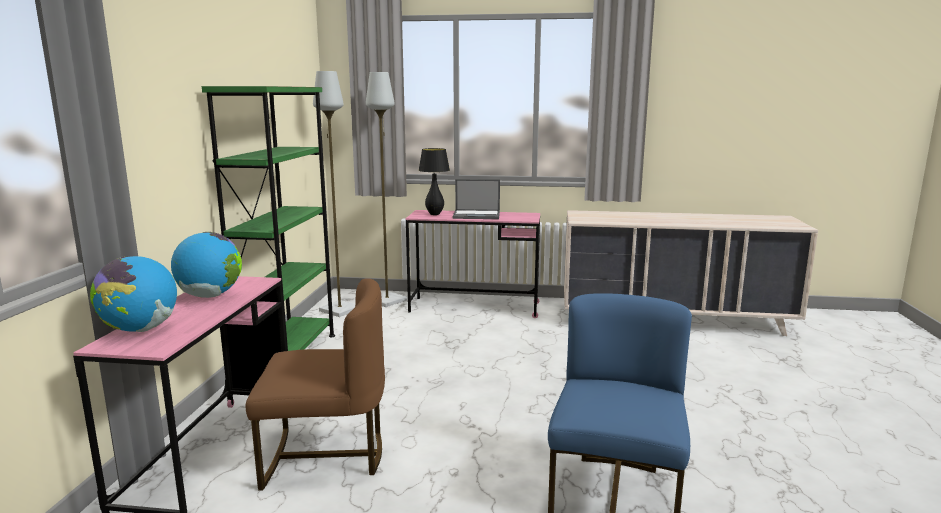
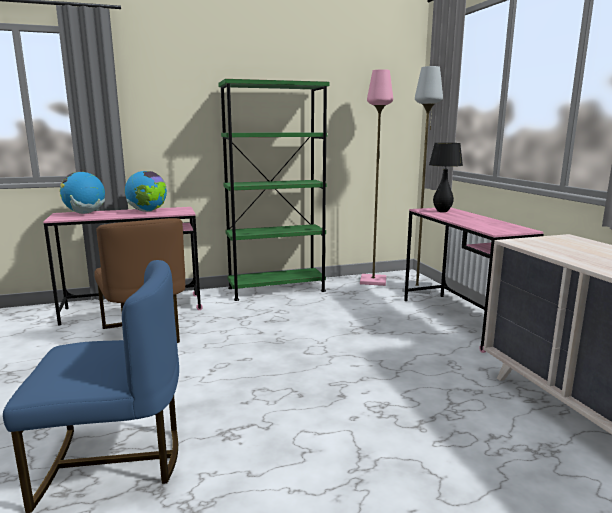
camera: 65 degrees right, 0 degrees up
grey floor lamp [313,71,355,317] -> pink floor lamp [360,69,393,286]
laptop [452,179,500,219] -> none

